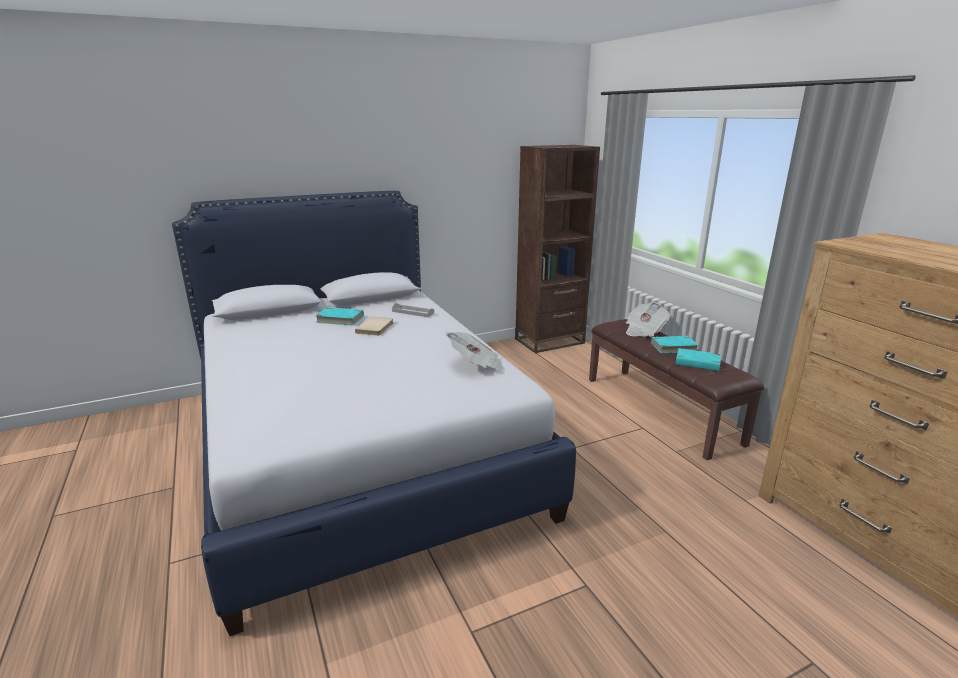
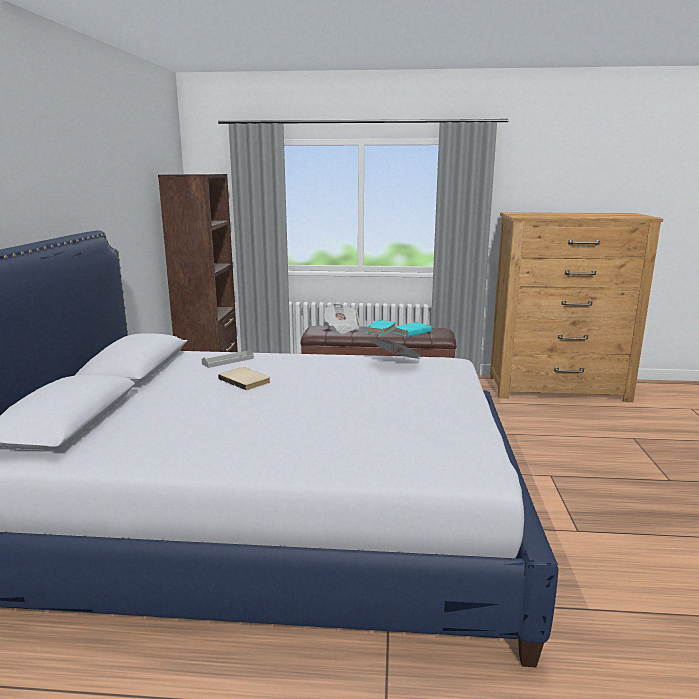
camera: 60 degrees left, 5 degrees down
turquoise book [315,307,364,326] -> none

